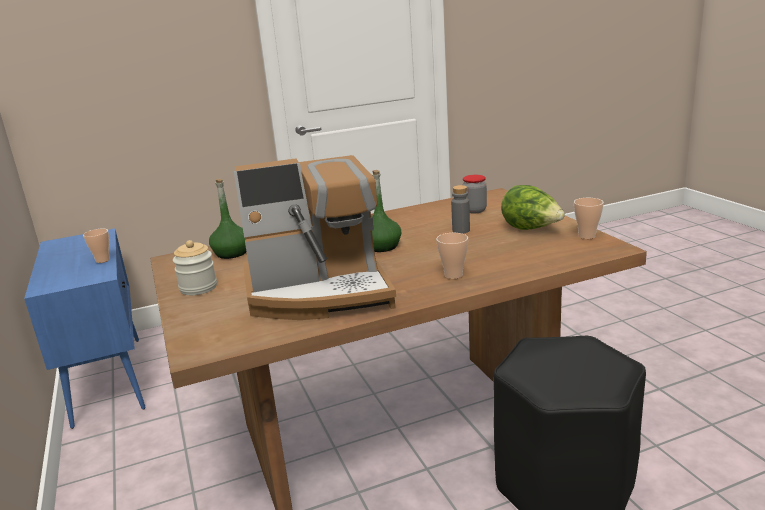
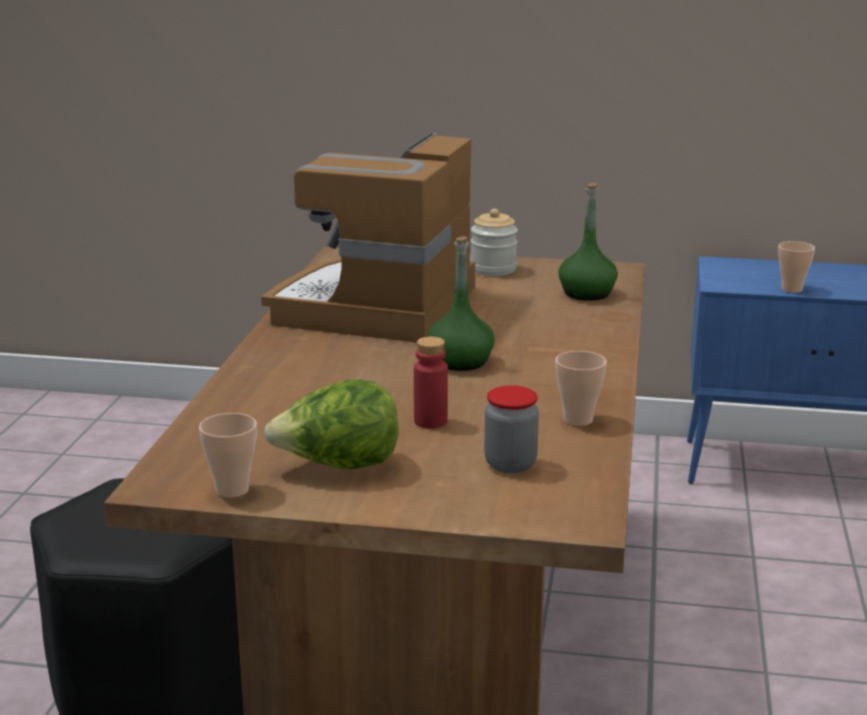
camera: 120 degrees right, 0 degrees up
cup [436,233,468,279] -> cup moved to [555,351,607,426]
grey bottle [451,185,470,234] -> red bottle [414,337,448,428]

